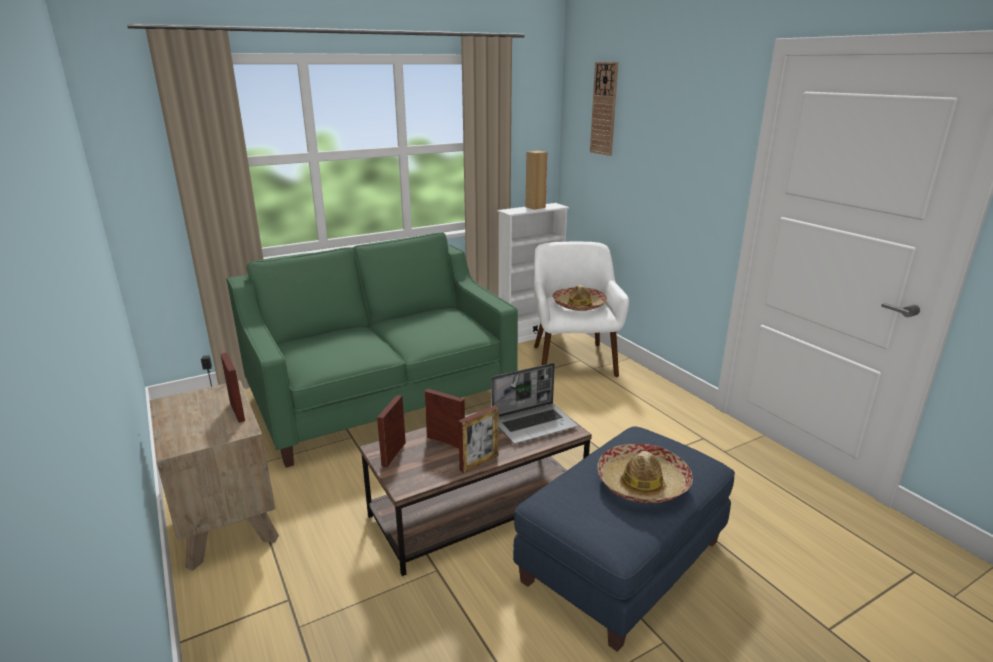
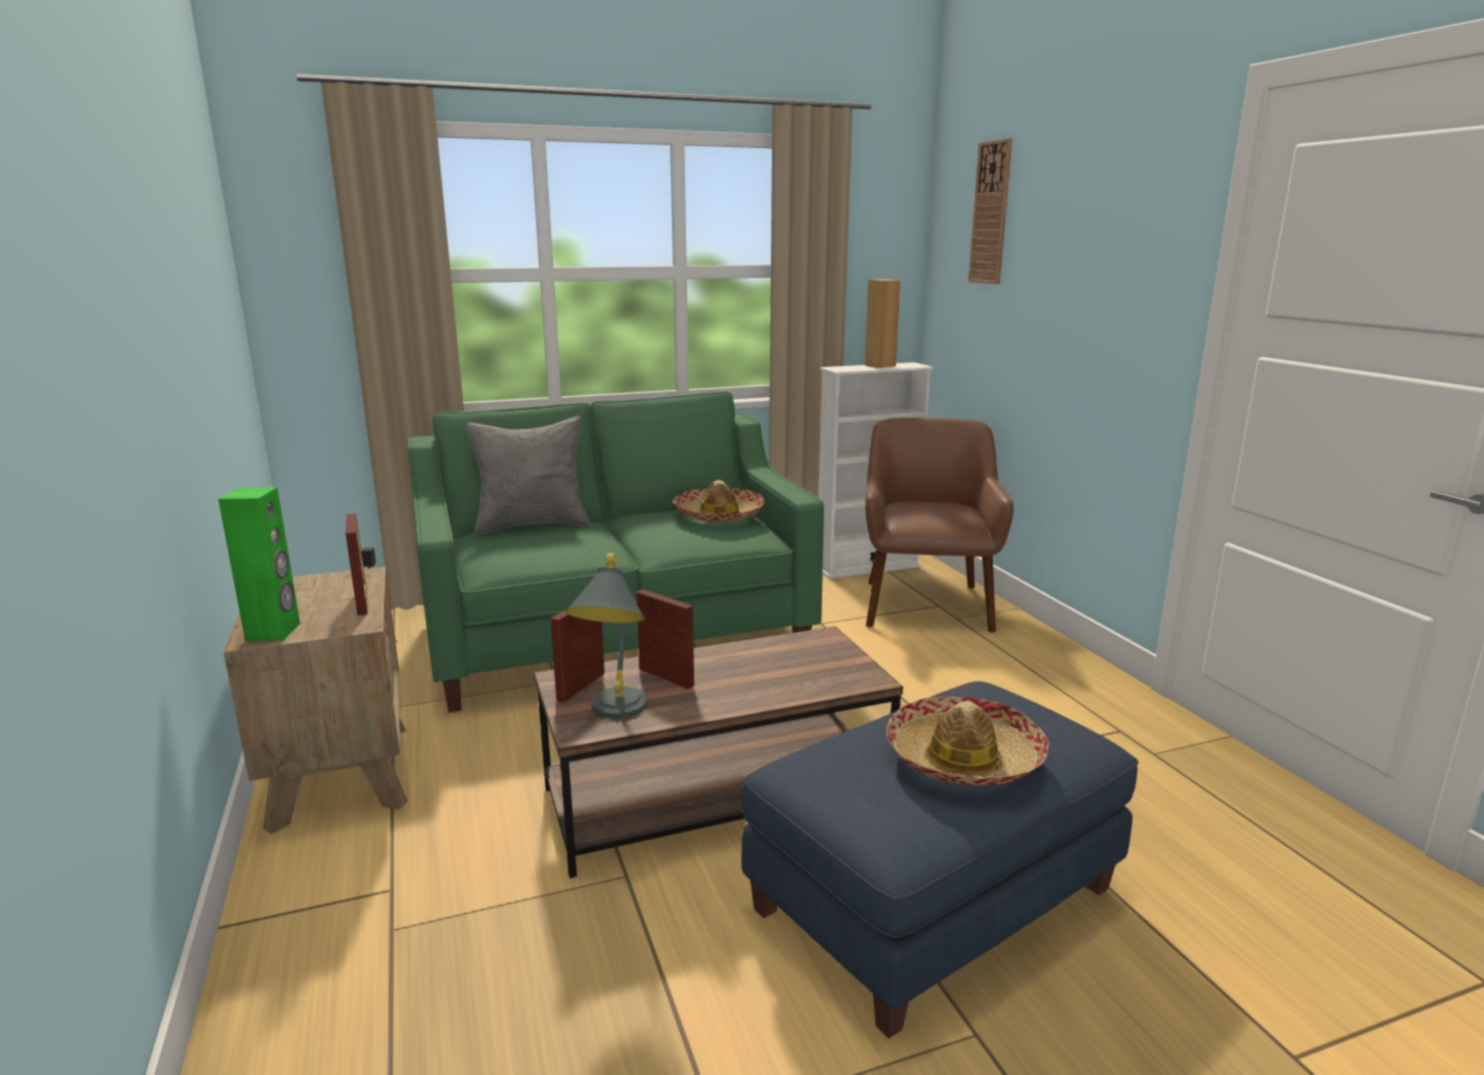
camera: 10 degrees right, 5 degrees down
picture frame [458,405,499,473] -> none
laptop [491,363,577,444] -> none
white armchair [534,242,629,377] -> brown armchair [865,418,1014,633]
hat [552,285,607,311] -> hat moved to [673,480,765,523]
none -> green speaker [218,487,300,641]
none -> grey pillow [466,416,590,536]
none -> grey table lamp [565,553,648,719]

